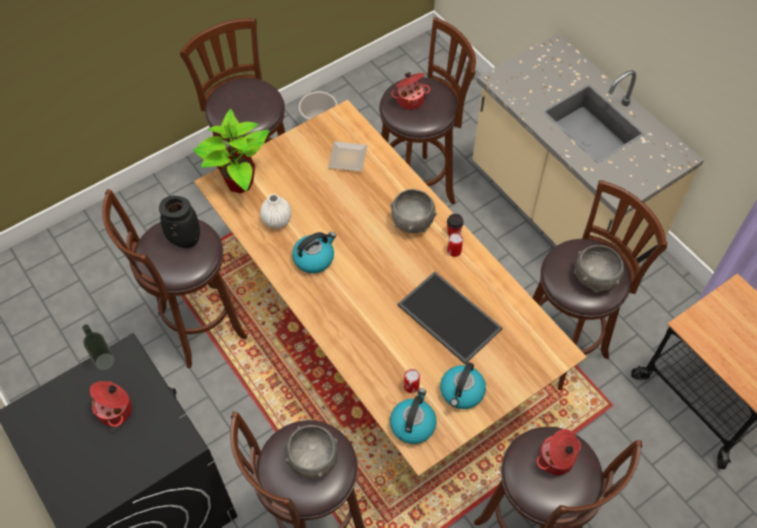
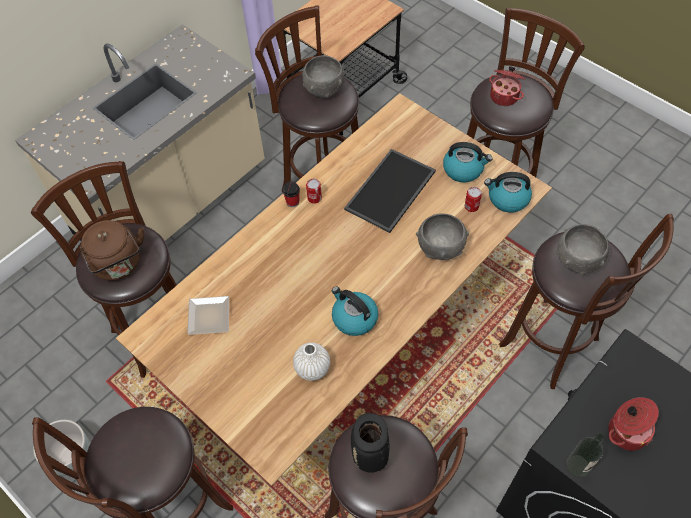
camera: 100 degrees left, 0 degrees up
potted plant [193,109,269,193] -> none
grey bowl [390,189,437,233] -> grey bowl moved to [416,213,469,260]
cooking pot [391,72,430,110] -> brown kettle [80,220,144,281]

